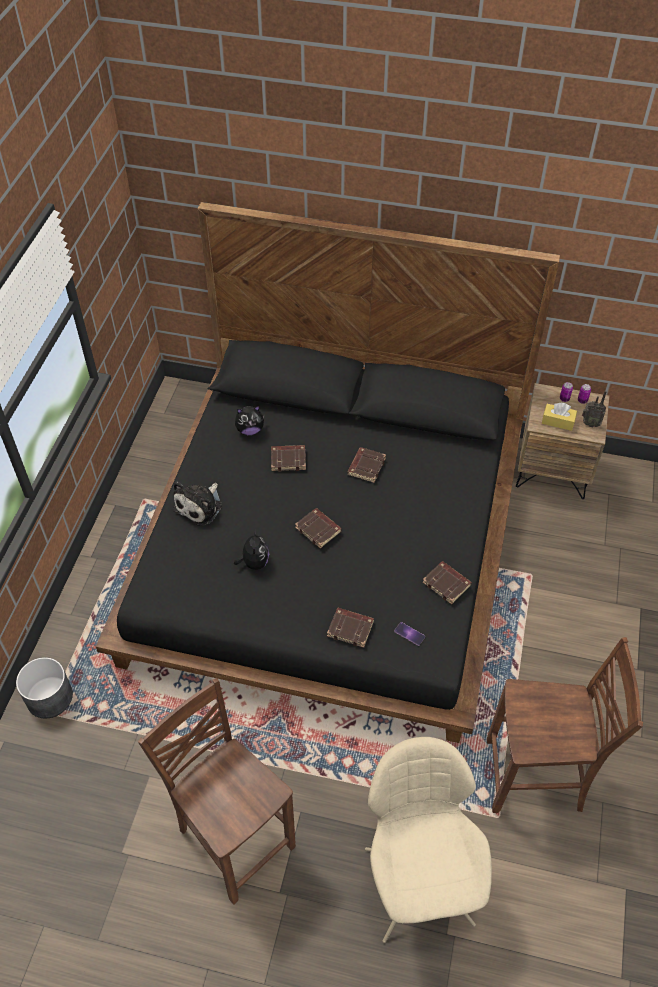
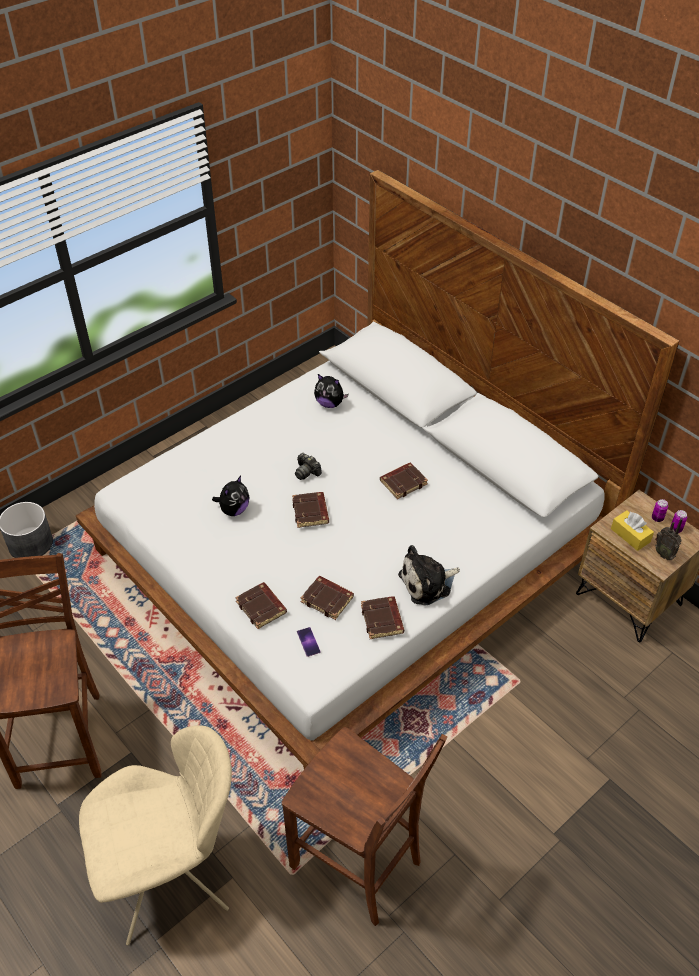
camera: 35 degrees right, 5 degrees down
black bed [96,202,560,743] -> white bed [76,170,679,769]
plush toy [173,482,222,526] -> plush toy moved to [398,545,460,606]
brown book [271,445,306,472] -> brown book moved to [301,576,354,620]
beige chair [365,737,492,943] -> beige chair turned 45 degrees clockwise [79,725,232,946]
none -> camera [295,453,322,480]

